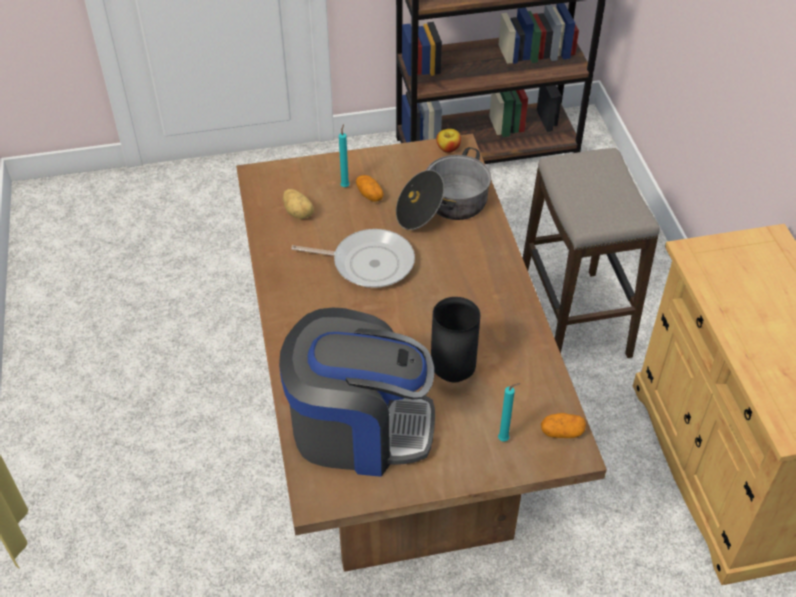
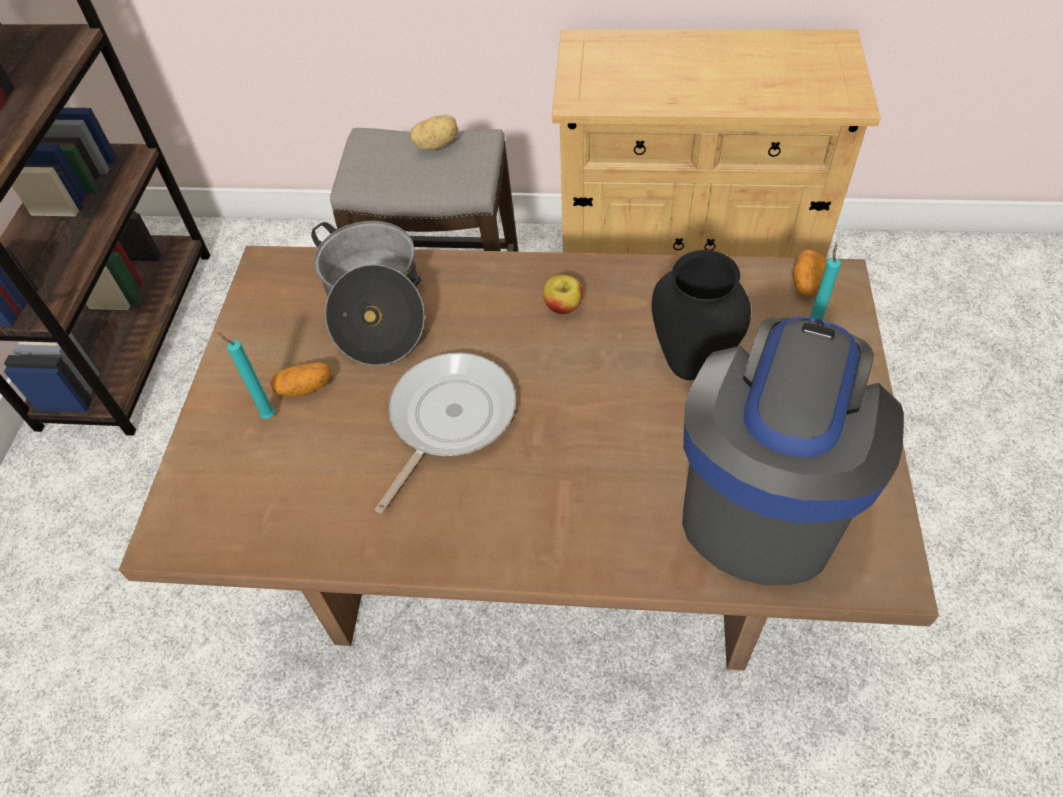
camera: 70 degrees left, 5 degrees up
potato [283,189,314,219] -> potato moved to [409,115,458,150]
apple [436,129,461,153] -> apple moved to [543,275,583,314]

